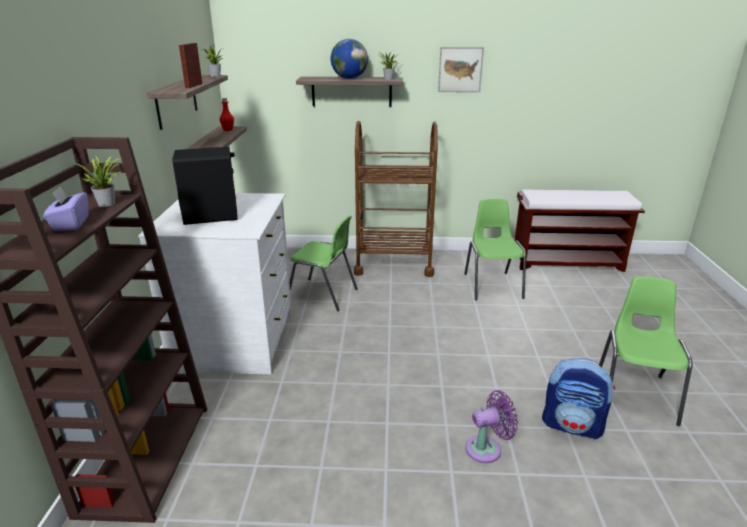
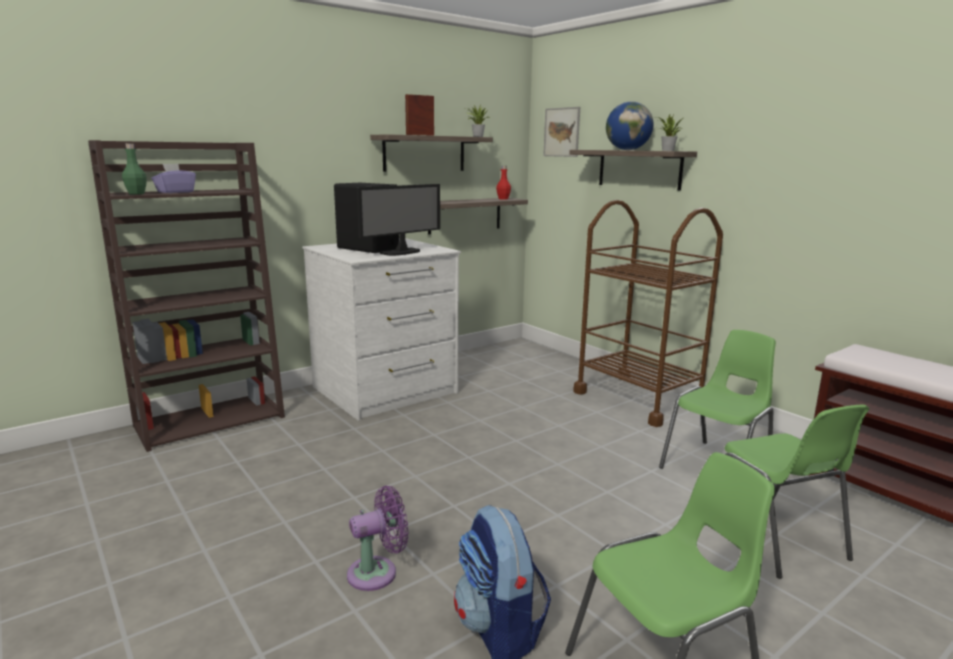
camera: 50 degrees right, 10 degrees down
potted plant [74,156,123,207] -> none
green chair [289,215,358,311] -> green chair moved to [724,405,869,579]
picture [438,47,484,92] -> picture moved to [543,107,580,157]
purple fan [465,390,518,463] -> purple fan turned 60 degrees counterclockwise [347,486,409,591]
none -> green bottle [122,143,147,195]
none -> monitor [357,184,440,256]

